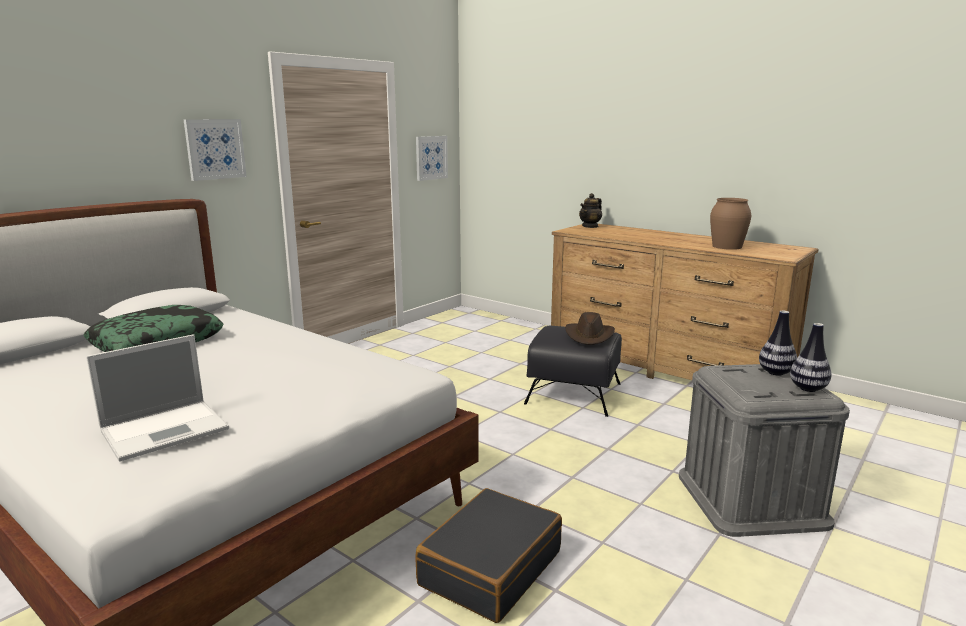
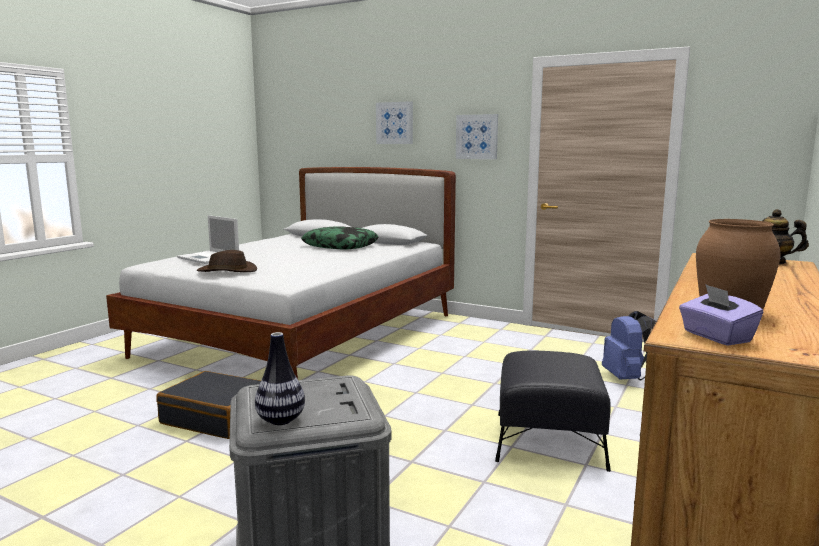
camera: 80 degrees right, 5 degrees down
picture [416,136,448,181] -> picture moved to [376,101,413,144]
brown hat [565,312,615,345] -> brown hat moved to [197,250,257,272]
vase [759,310,797,376] -> none
none -> blue backpack [602,311,656,381]
none -> purple tissue box [679,284,764,346]

